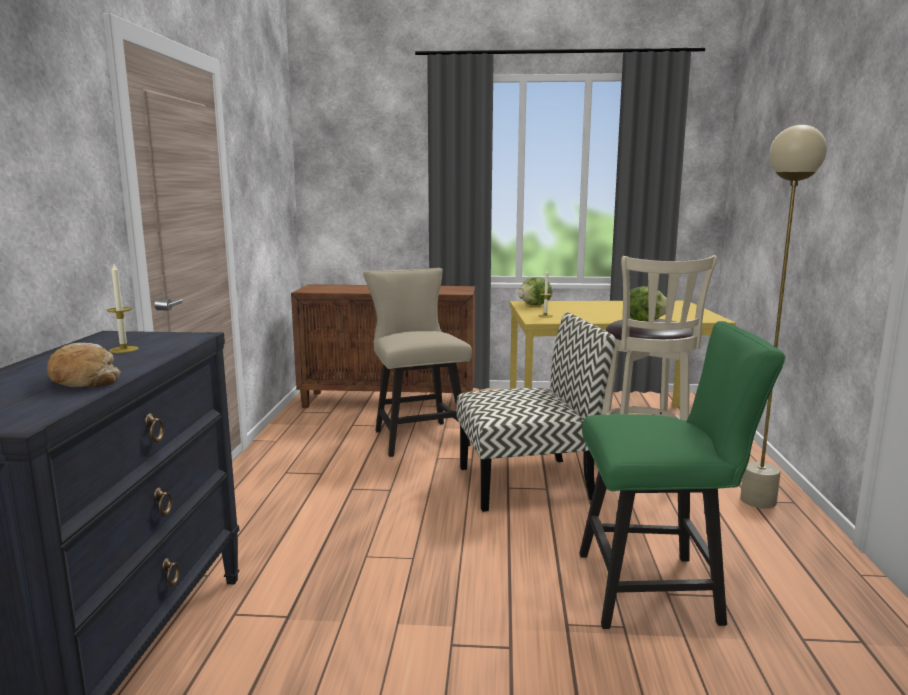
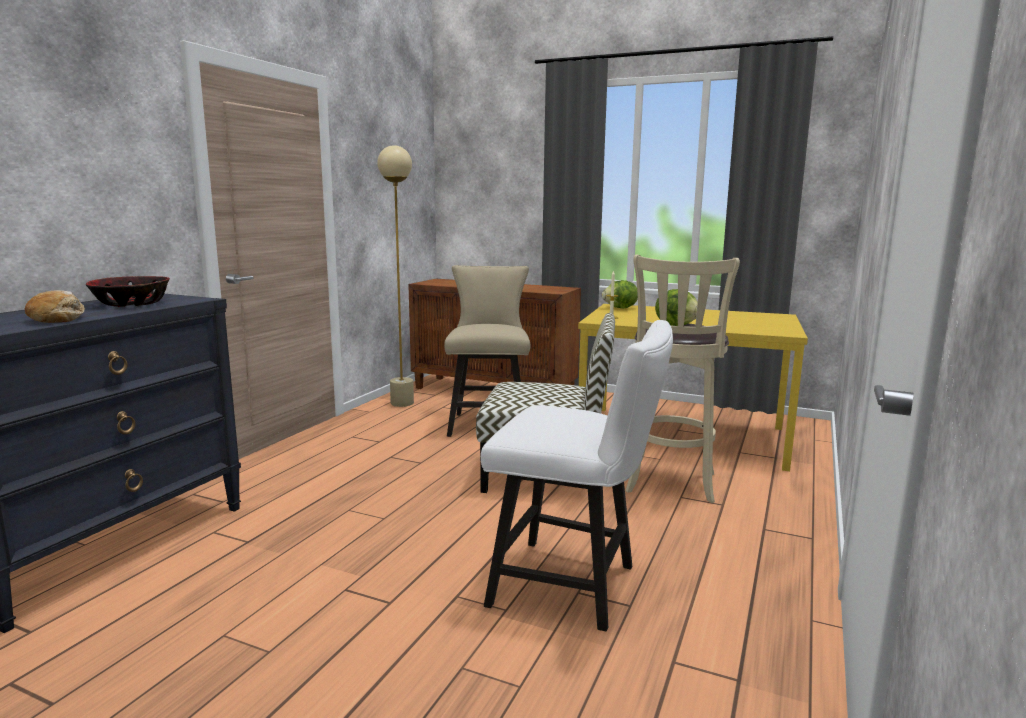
camera: 20 degrees right, 0 degrees up
candle [107,264,139,353] -> bowl [86,276,170,307]
green chair [579,321,786,629] -> white chair [481,320,673,631]
beige floor lamp [740,125,827,509] -> beige floor lamp moved to [377,145,414,407]

